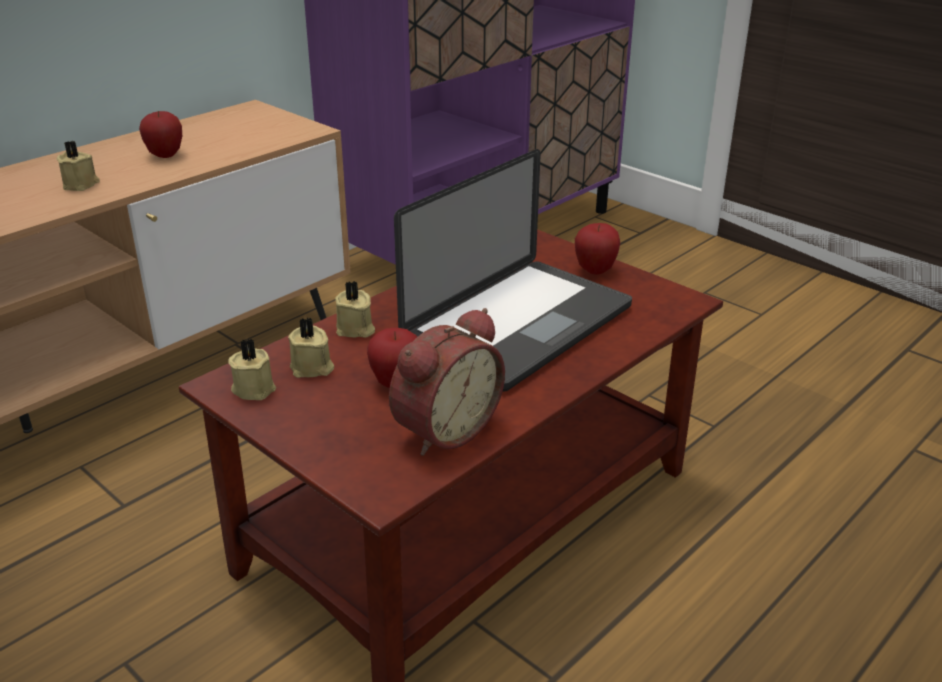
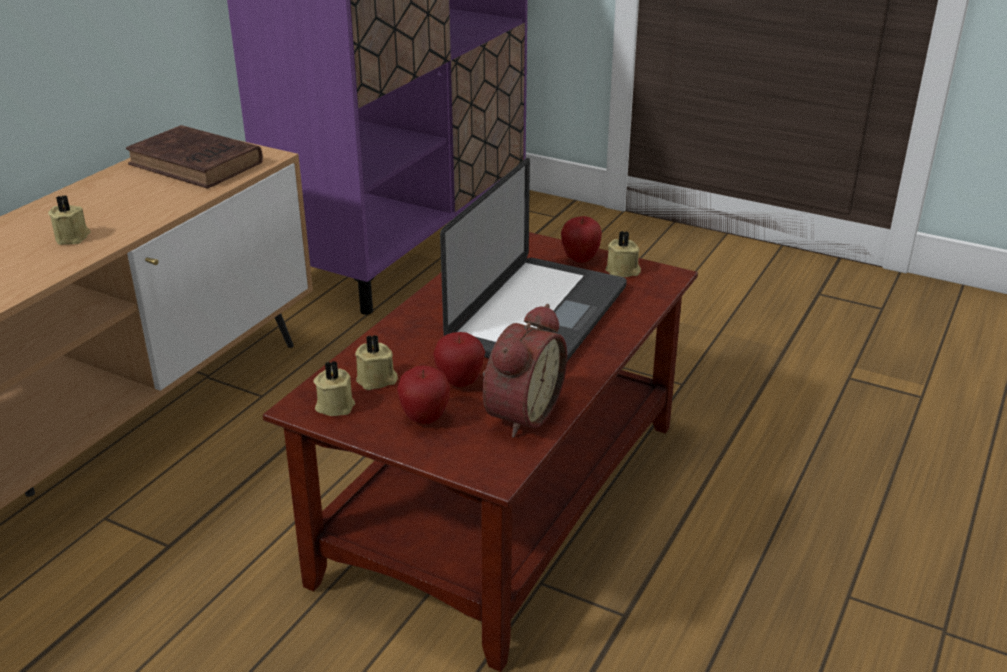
camera: 15 degrees left, 0 degrees up
apple [139,111,182,158] -> apple moved to [397,365,450,424]
beige candle [335,281,375,338] -> beige candle moved to [606,231,641,277]
none -> brown book [126,125,263,188]

